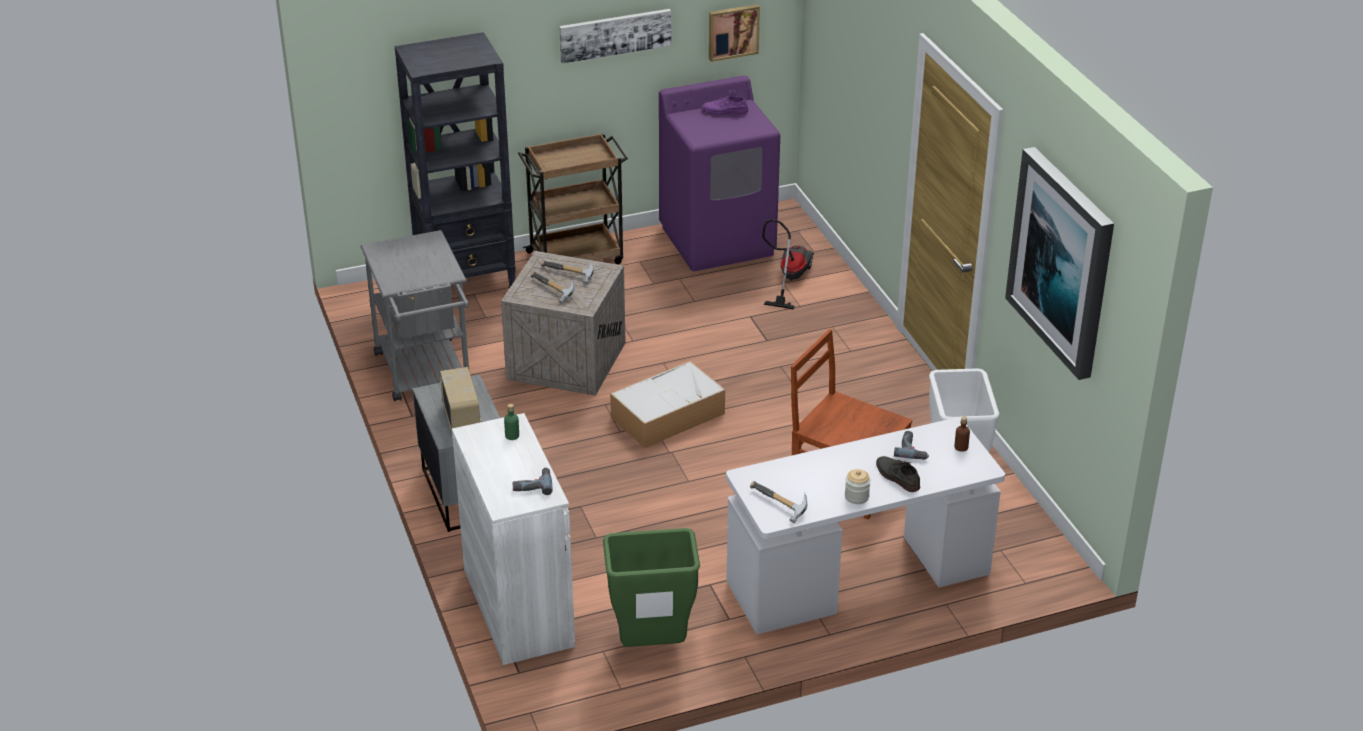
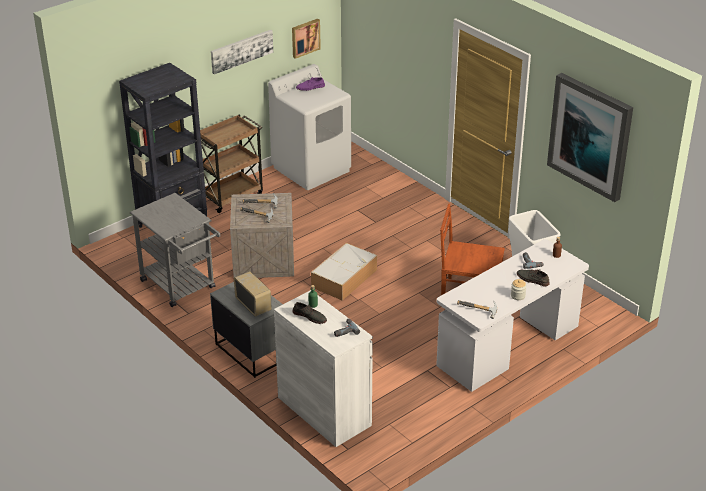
camera: 20 degrees left, 0 degrees up
green trash can [603,528,700,647] -> none
purple washing machine [659,76,780,271] -> white washing machine [268,64,351,190]
vacuum cleaner [762,219,814,310] -> none
none -> grey shoe [293,302,327,324]

